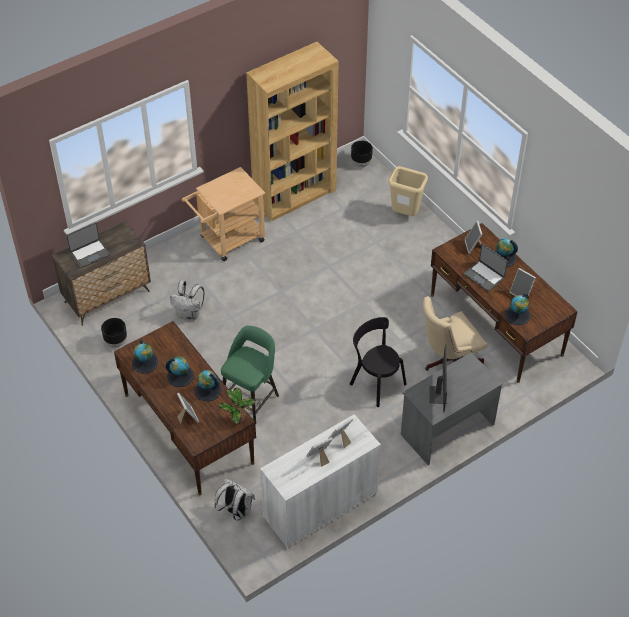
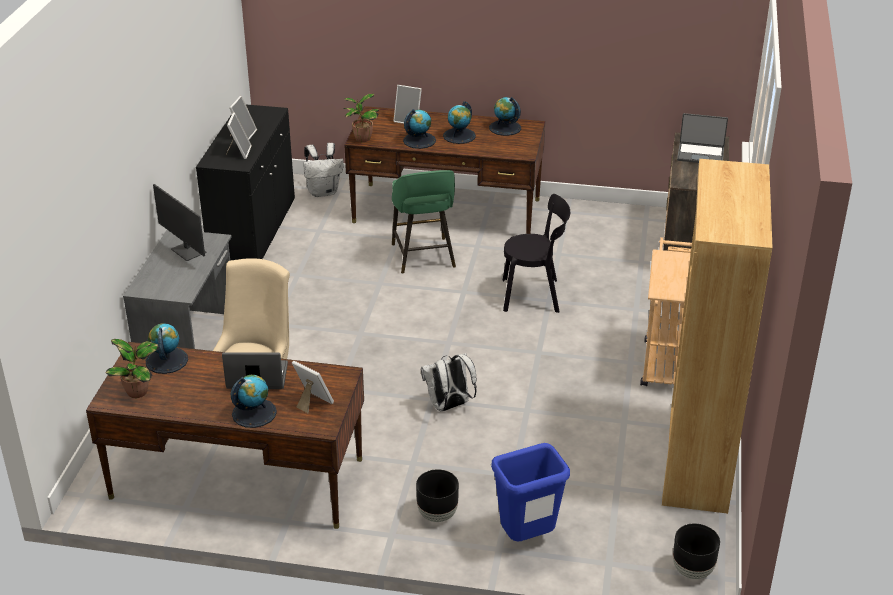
camera: 135 degrees right, 15 degrees down
laptop [66,222,110,268] -> laptop turned 90 degrees counterclockwise [677,113,728,163]
black planter [101,318,127,348] -> black planter moved to [416,469,459,522]
white backpack [170,280,204,321] -> white backpack moved to [421,353,477,412]
white cabinet [260,414,381,548] -> black cabinet [196,104,295,261]
black chair [350,317,407,407] -> black chair moved to [503,194,570,313]
beige trash can [388,166,428,216] -> blue trash can [491,443,570,542]
picture frame [509,268,536,296] -> none
none -> potted plant [105,339,159,398]

